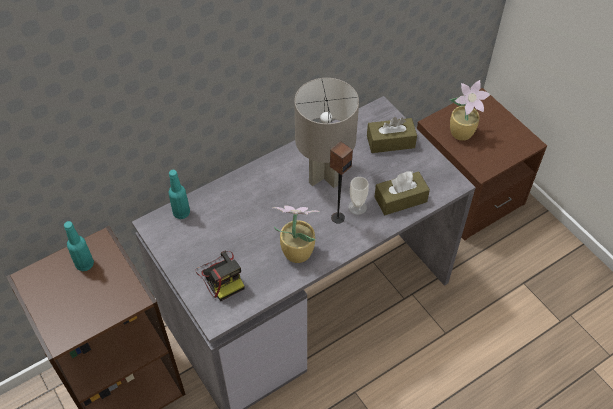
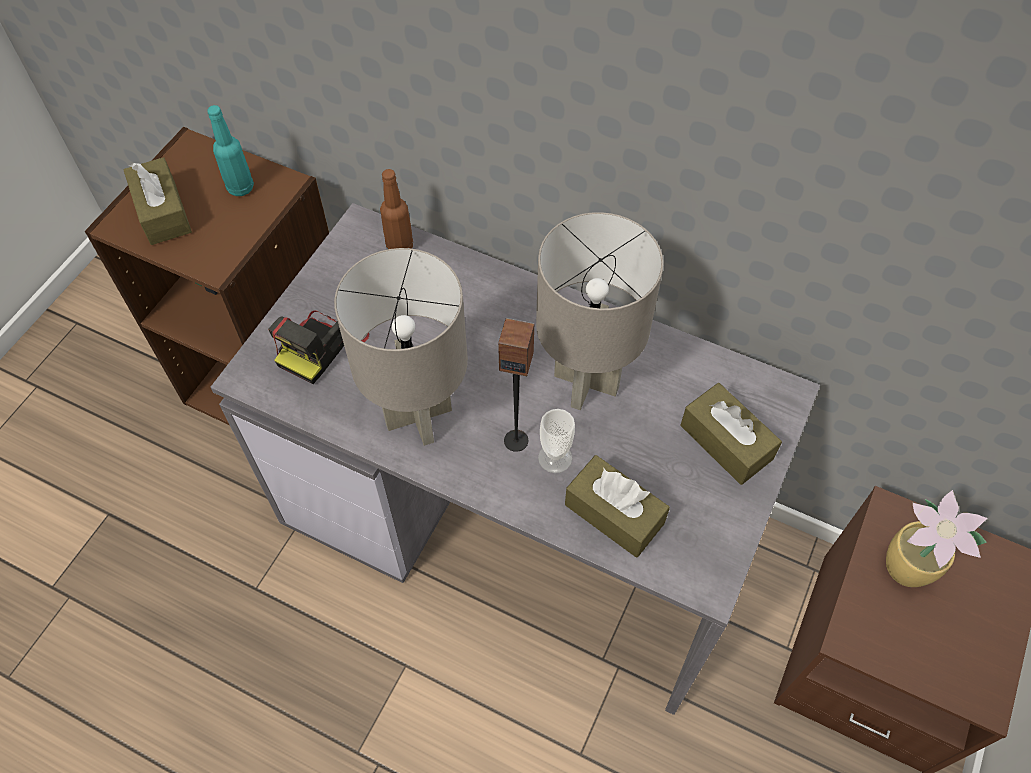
camera: 60 degrees right, 5 degrees up
turquoise bottle [168,170,190,219] -> brown bottle [380,169,413,249]
potted plant [272,206,320,263] -> grey table lamp [334,248,468,446]
none -> brown tissue box [124,157,192,245]

